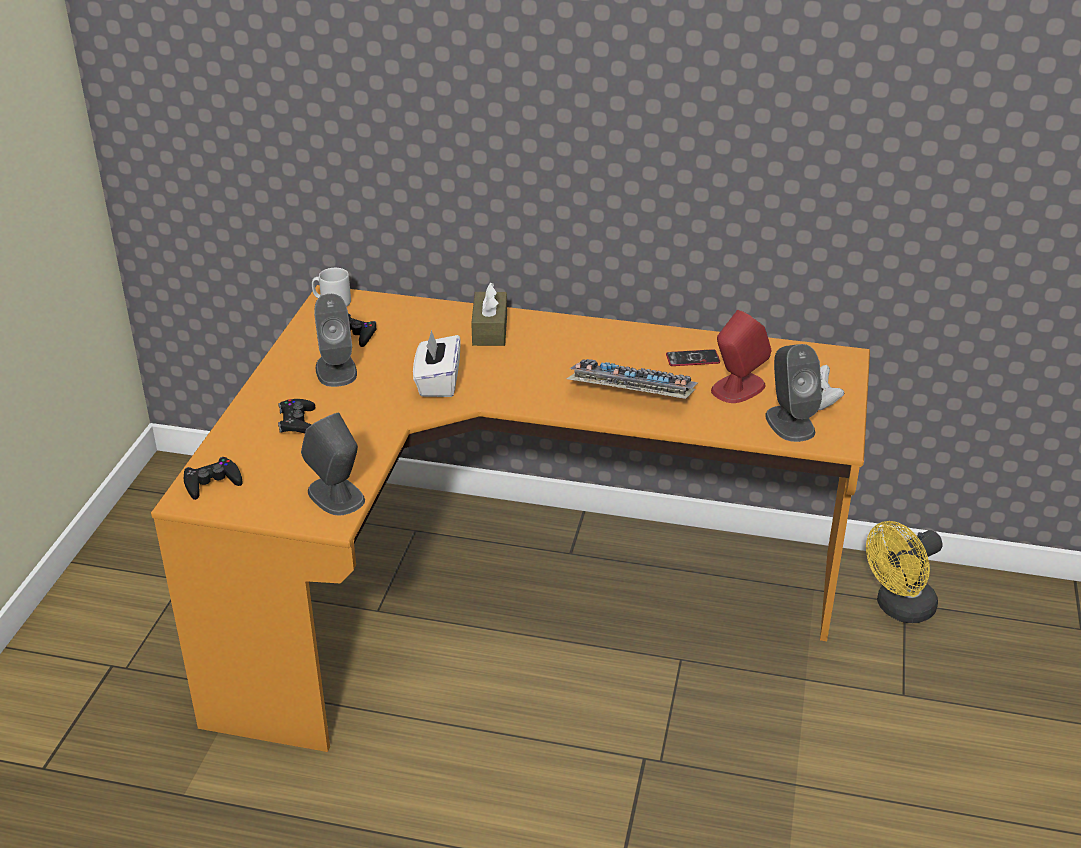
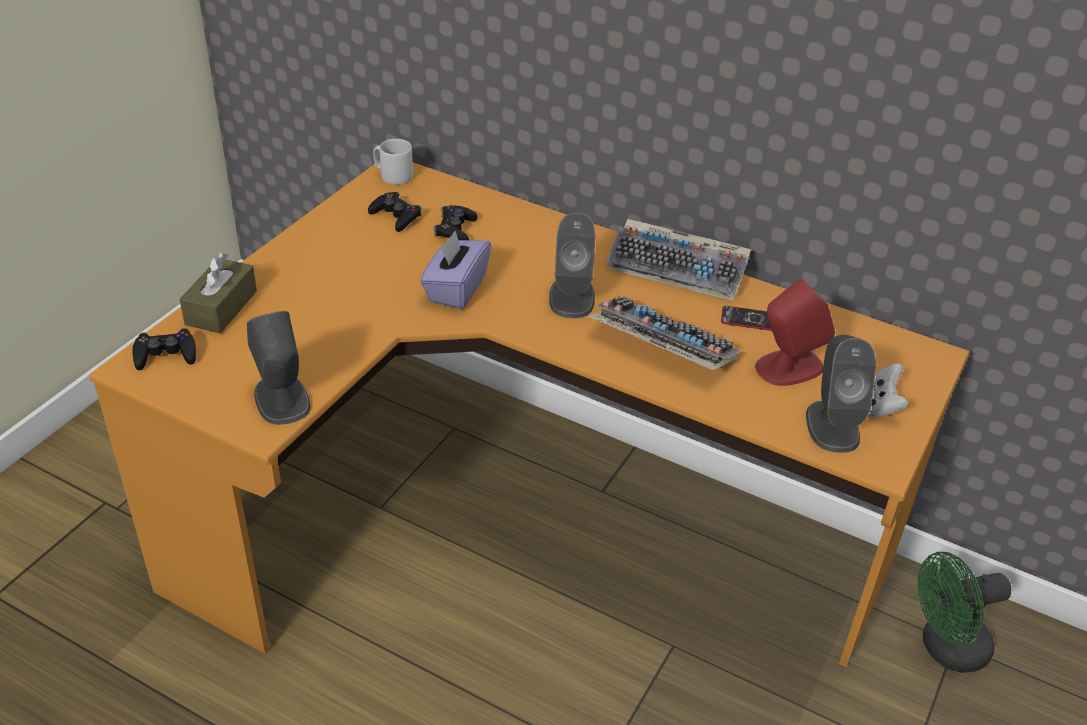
camera: 15 degrees right, 5 degrees up
black game controller [278,399,315,433] -> black game controller moved to [434,205,478,240]
grey speaker [314,294,357,387] -> grey speaker moved to [549,213,596,318]
white tissue box [413,330,461,397] -> purple tissue box [420,231,491,309]
brown tissue box [471,282,507,346] -> brown tissue box moved to [179,252,257,334]
yellow fan [866,521,943,623] -> green fan [917,552,1012,673]
none -> keyboard [606,219,751,301]

